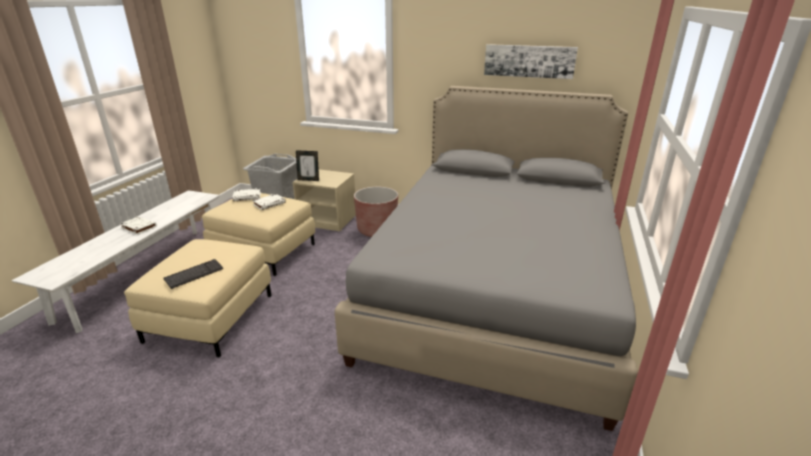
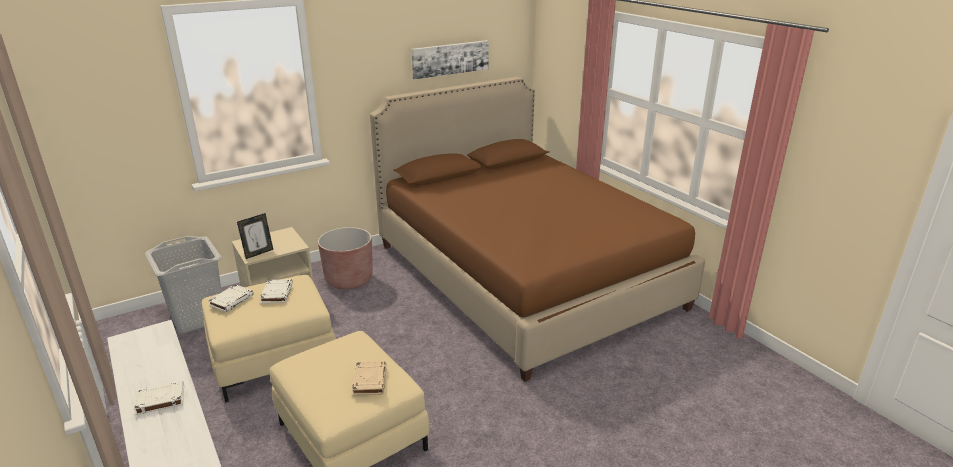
camera: 50 degrees left, 0 degrees up
keyboard [163,259,224,289] -> beige book [352,361,386,396]
grey bed [335,86,638,431] -> brown bed [370,77,705,382]

